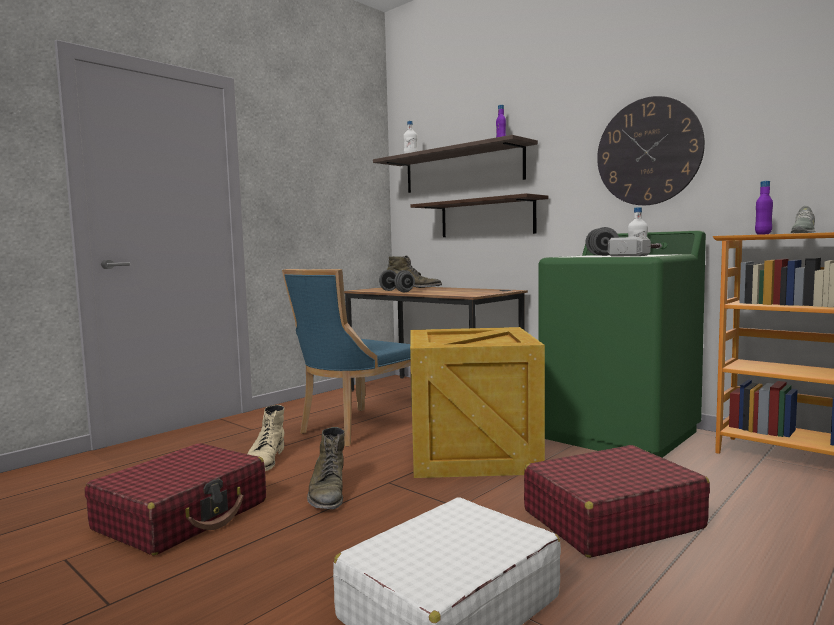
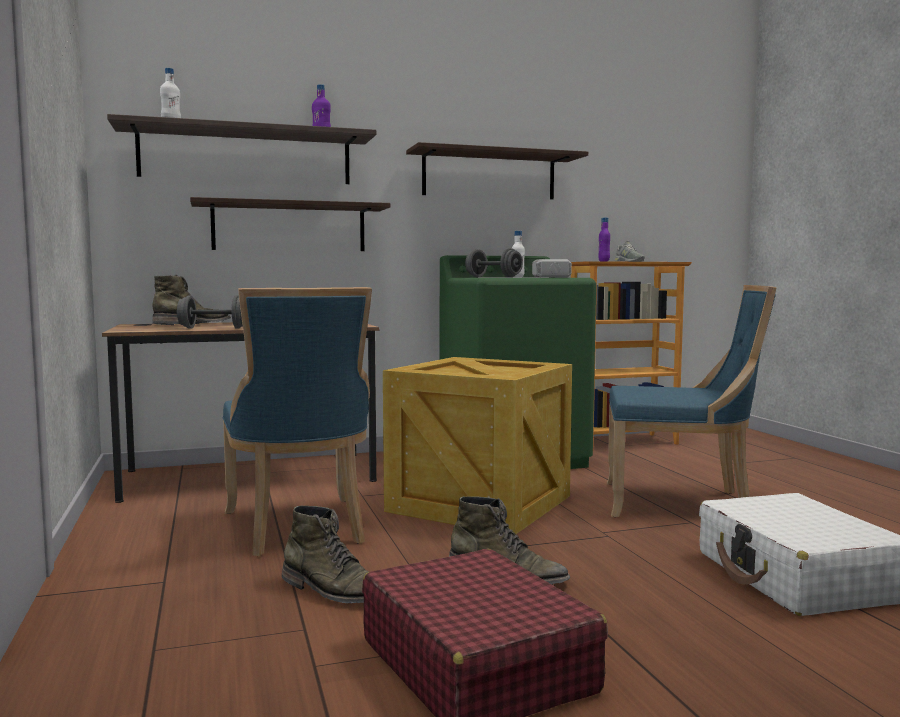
camera: 60 degrees left, 0 degrees up
beige boot [247,405,285,471] -> green boot [282,505,369,603]
red suitcase [524,445,710,558] -> blue chair [607,285,777,517]
wall clock [597,96,705,205] -> shelf [406,142,588,199]

